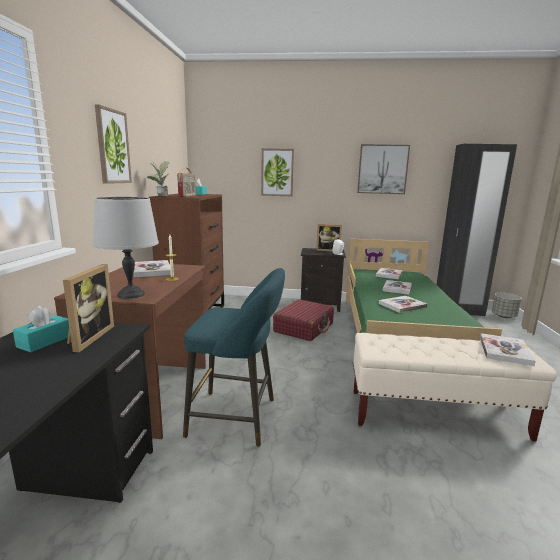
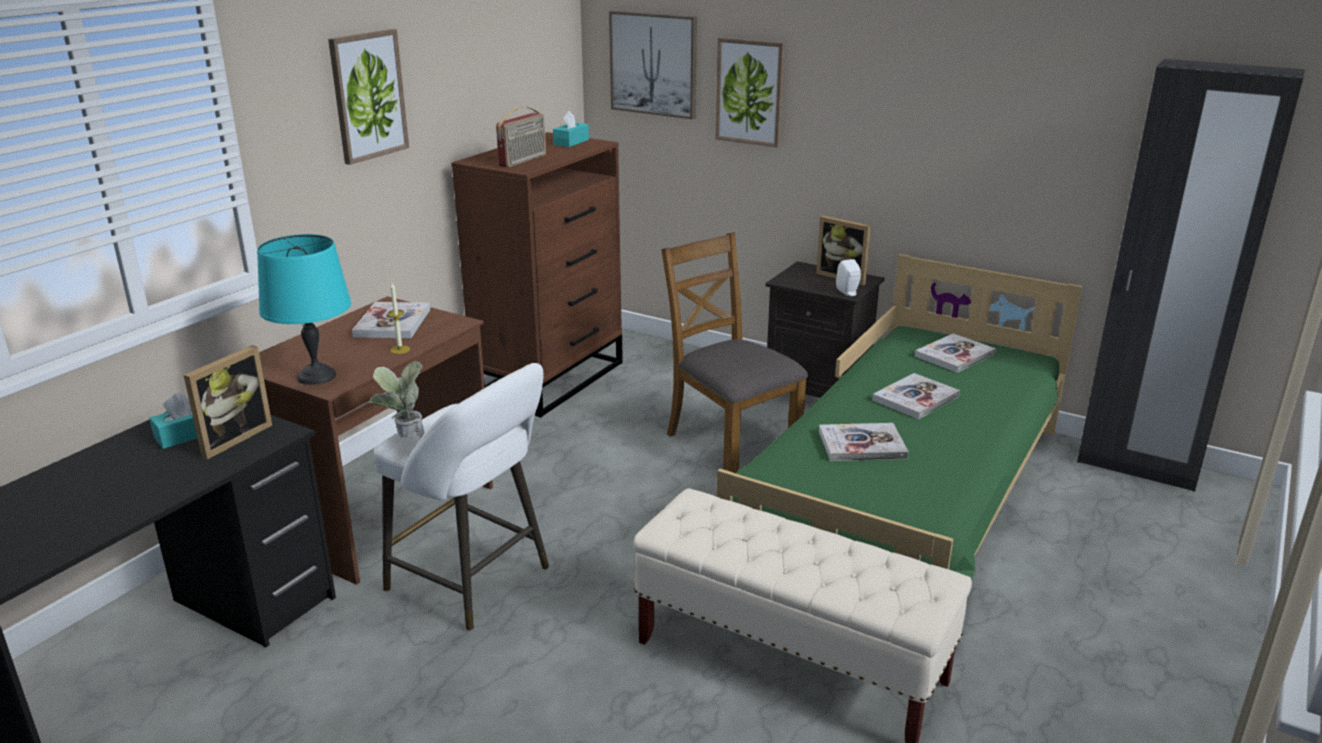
camera: 25 degrees right, 10 degrees up
grey table lamp [93,197,159,299] -> turquoise table lamp [257,234,351,385]
potted plant [147,161,169,196] -> potted plant moved to [369,361,425,439]
turquoise stool [183,268,285,447] -> white stool [374,363,549,631]
red suitcase [273,299,334,341] -> brown chair [661,232,808,473]
picture [357,144,410,194] -> picture moved to [609,11,697,119]
book [480,333,536,366] -> none
grey planter [492,293,521,318] -> none

